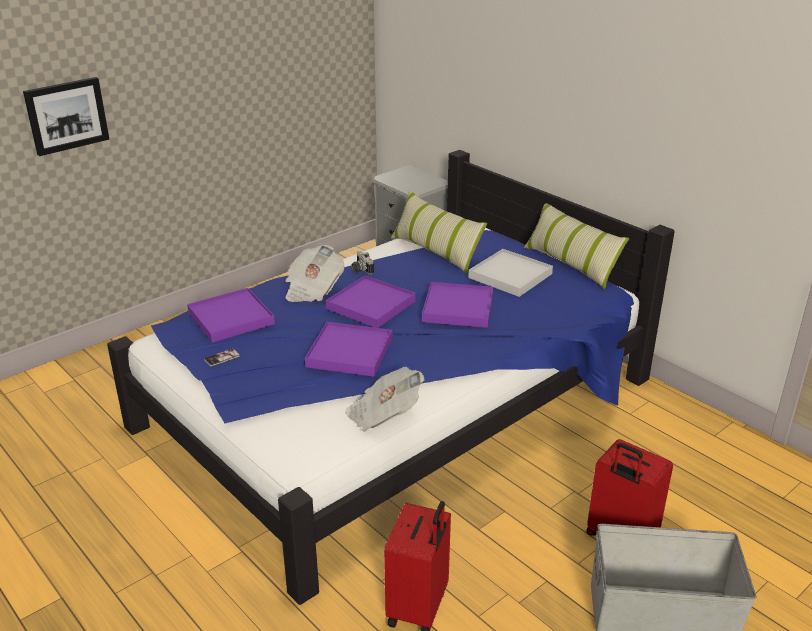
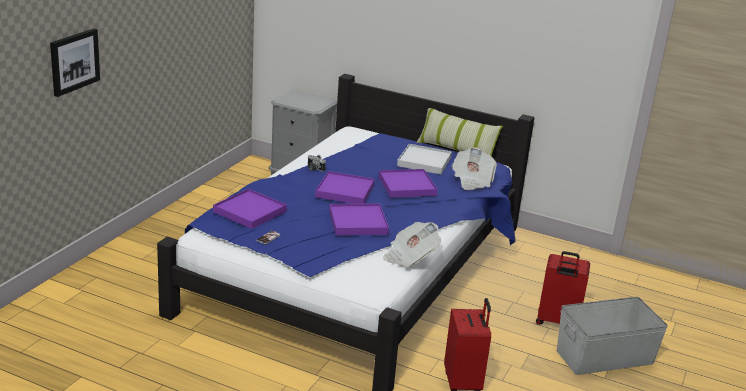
camera: 25 degrees left, 5 degrees down
newspaper [285,245,345,302] -> newspaper moved to [452,147,497,190]
pillow [391,190,487,274] -> none

